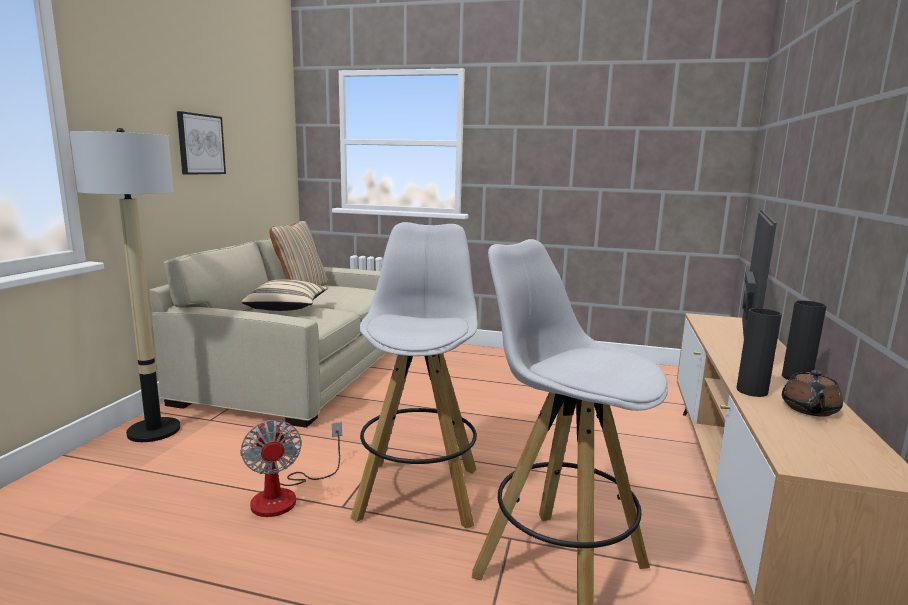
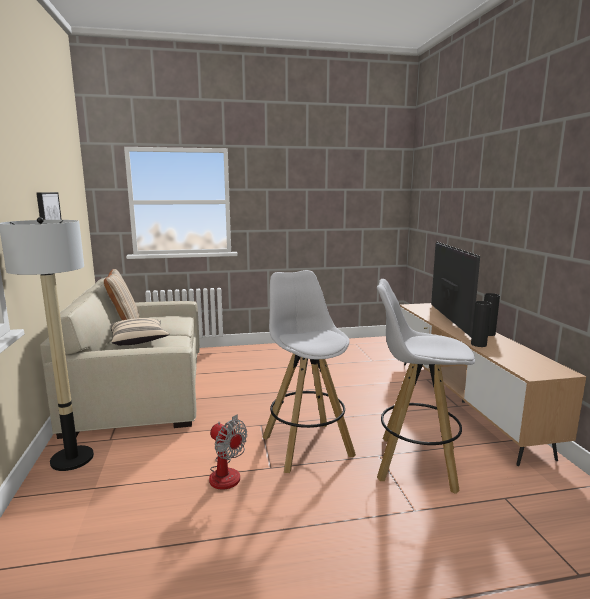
camera: 25 degrees left, 0 degrees up
brown teapot [782,370,843,417] -> none

